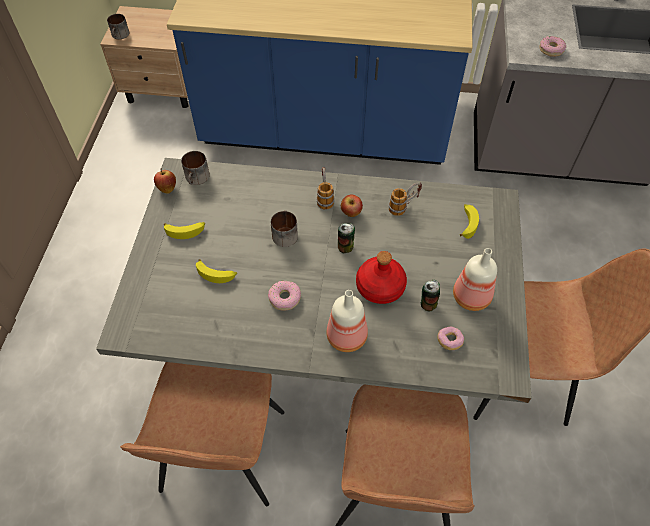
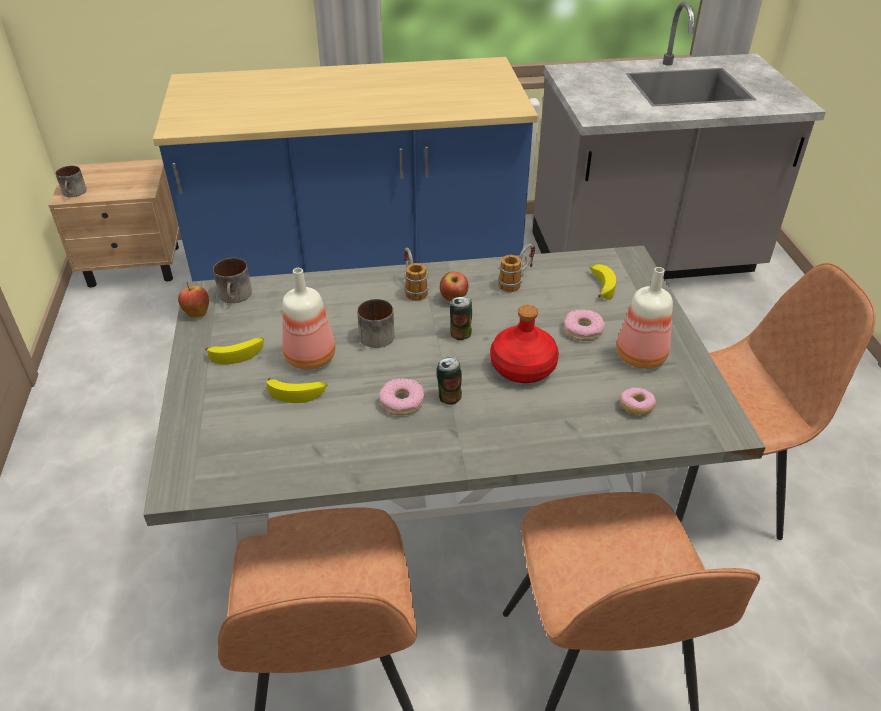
camera: 15 degrees left, 15 degrees down
bottle [326,290,368,352] -> bottle moved to [282,268,336,370]
can [421,280,440,311] -> can moved to [436,356,462,405]
donut [539,36,566,57] -> donut moved to [563,310,605,341]

